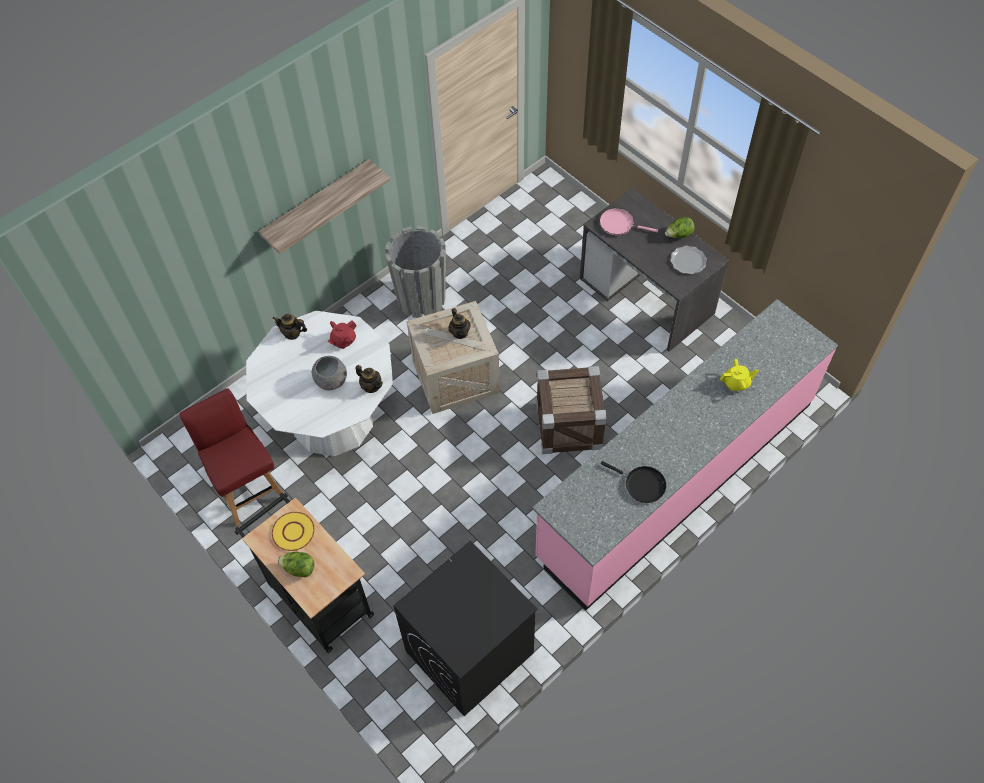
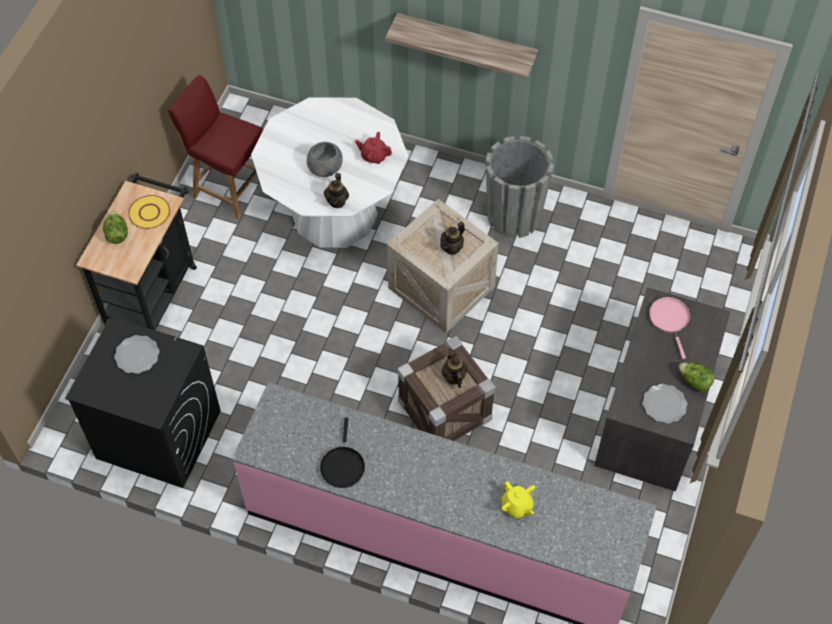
camera: 60 degrees right, 0 degrees up
red chair [179,388,284,526] -> red chair turned 90 degrees counterclockwise [168,75,264,219]
teapot [272,314,307,340] -> teapot moved to [442,349,468,388]
none -> plate [114,335,160,374]

